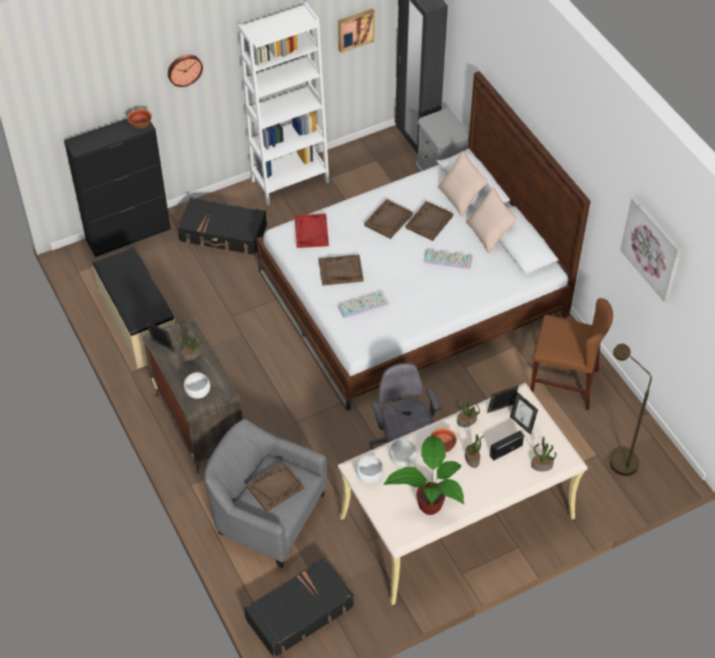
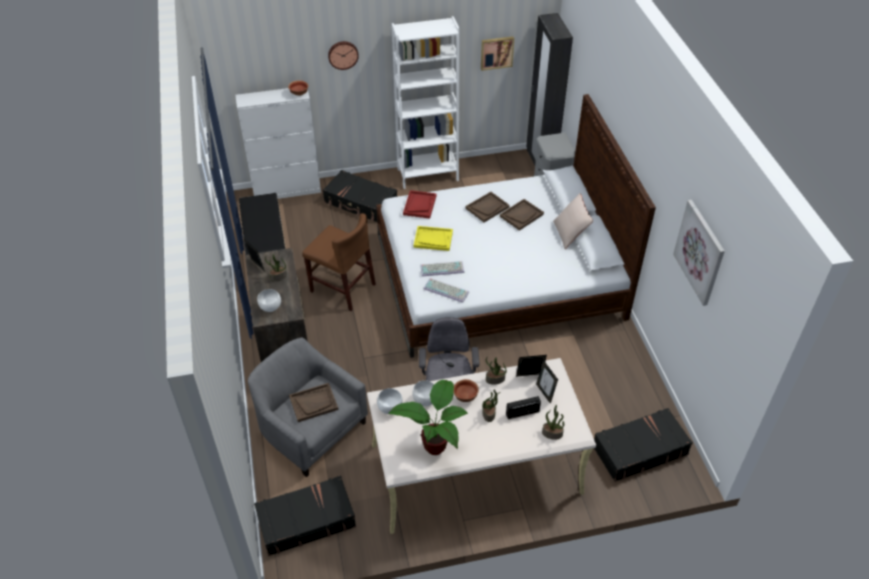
camera: 15 degrees right, 5 degrees down
black cabinet [64,119,171,257] -> white cabinet [235,88,321,199]
brown tray [319,254,364,286] -> yellow tray [414,226,453,251]
keyboard [423,249,472,269] -> keyboard moved to [423,278,469,303]
beige pillow [438,151,488,217] -> none
brown chair [530,298,613,410] -> brown chair moved to [302,213,376,311]
brown floor lamp [610,344,652,476] -> black suitcase [594,408,693,482]

